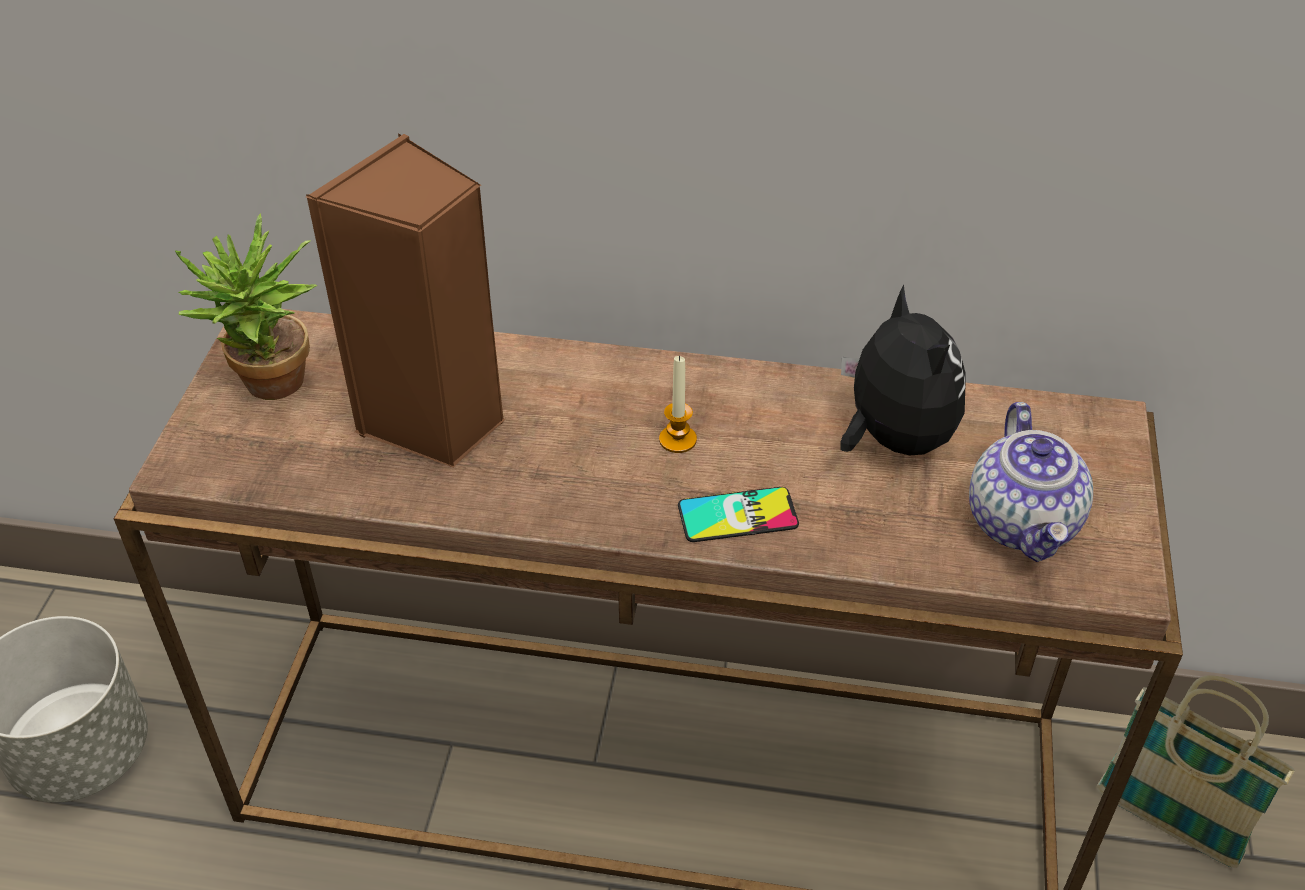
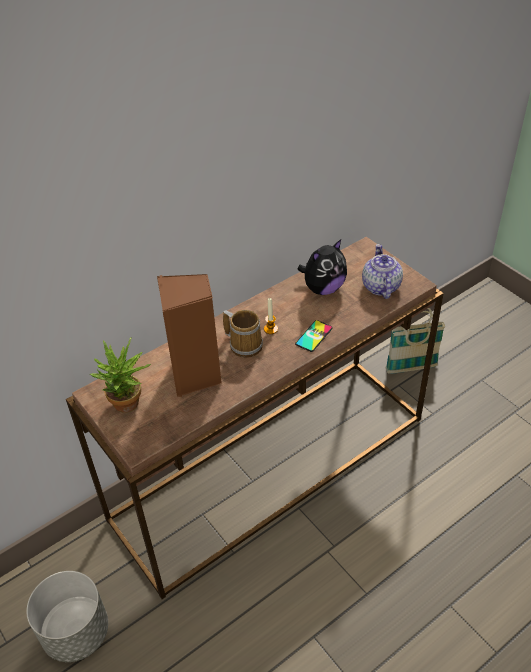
camera: 45 degrees left, 0 degrees up
plush toy [840,285,966,455] -> plush toy turned 120 degrees clockwise [297,239,347,295]
teapot [969,402,1093,562] -> teapot turned 135 degrees counterclockwise [362,244,403,299]
none -> mug [223,310,263,357]

